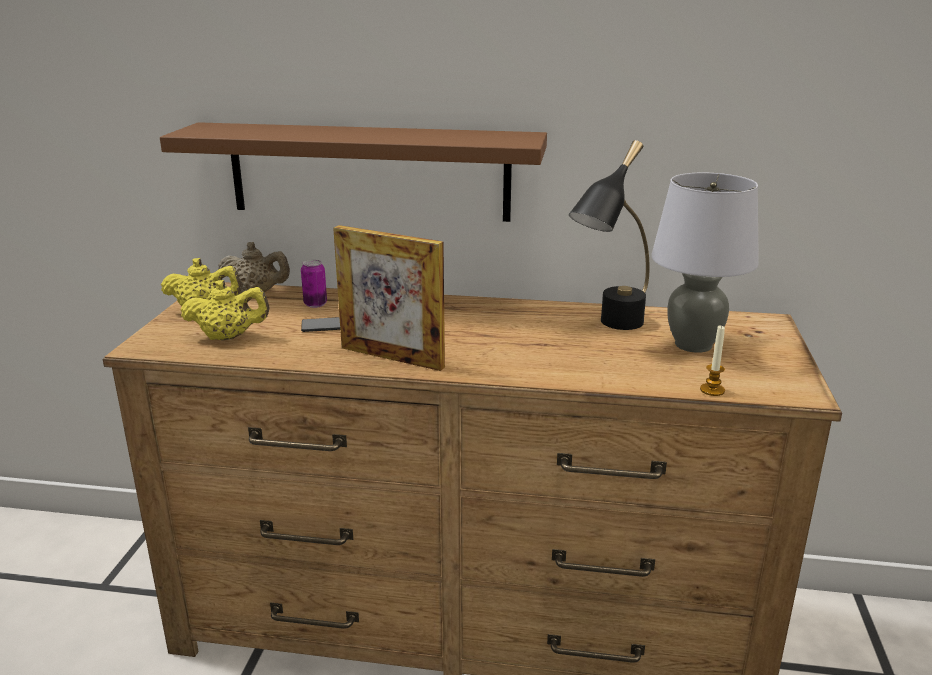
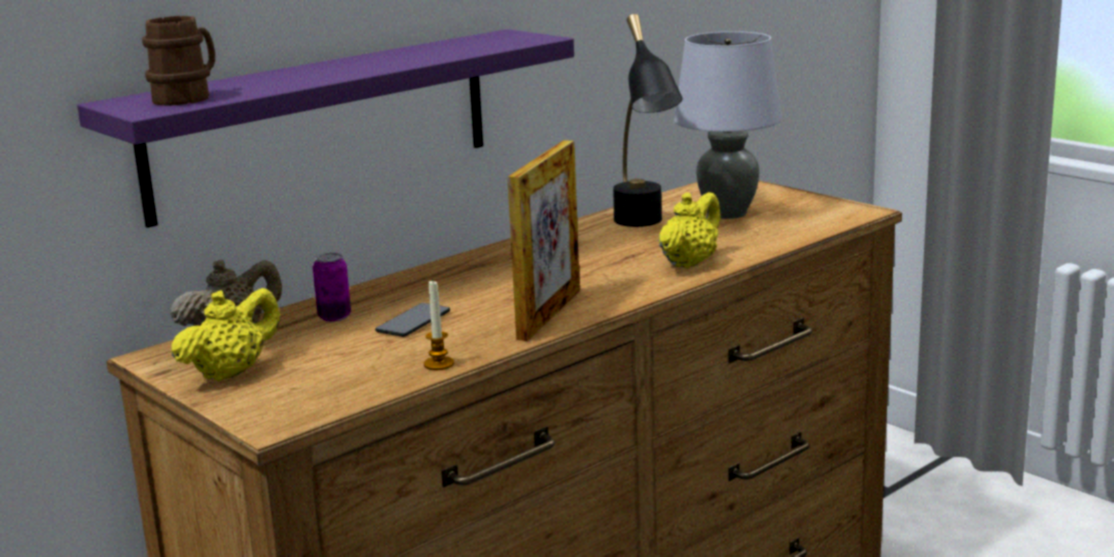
camera: 50 degrees left, 5 degrees down
brown shelf [160,122,547,222] -> purple shelf [77,29,574,228]
yellow teapot [180,280,269,340] -> yellow teapot moved to [659,192,721,269]
picture frame [333,225,445,371] -> picture frame turned 45 degrees counterclockwise [507,140,580,341]
candle [700,325,725,396] -> candle moved to [424,279,454,370]
none -> brown mug [142,16,215,106]

